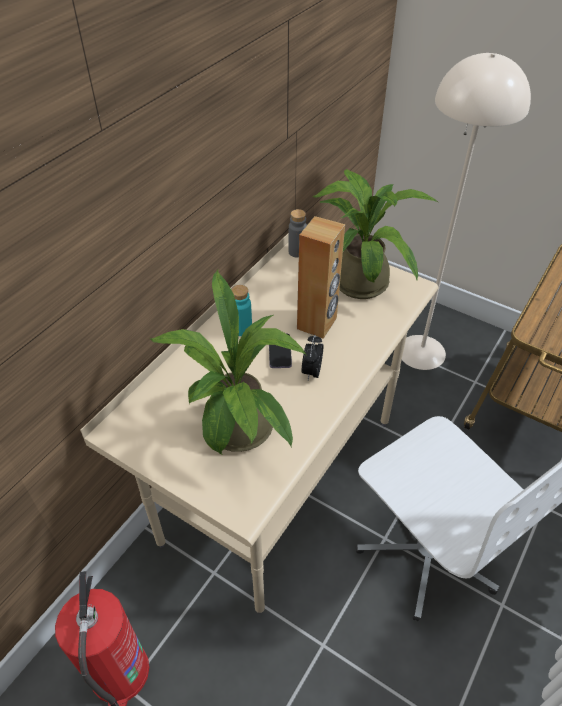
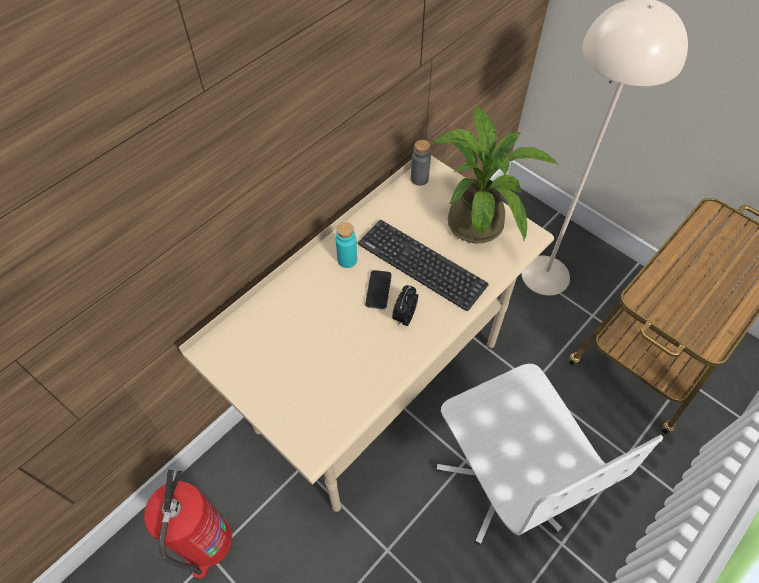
camera: 10 degrees right, 10 degrees up
potted plant [149,270,306,454] -> none
brown speaker [297,216,345,339] -> keyboard [358,220,489,311]

